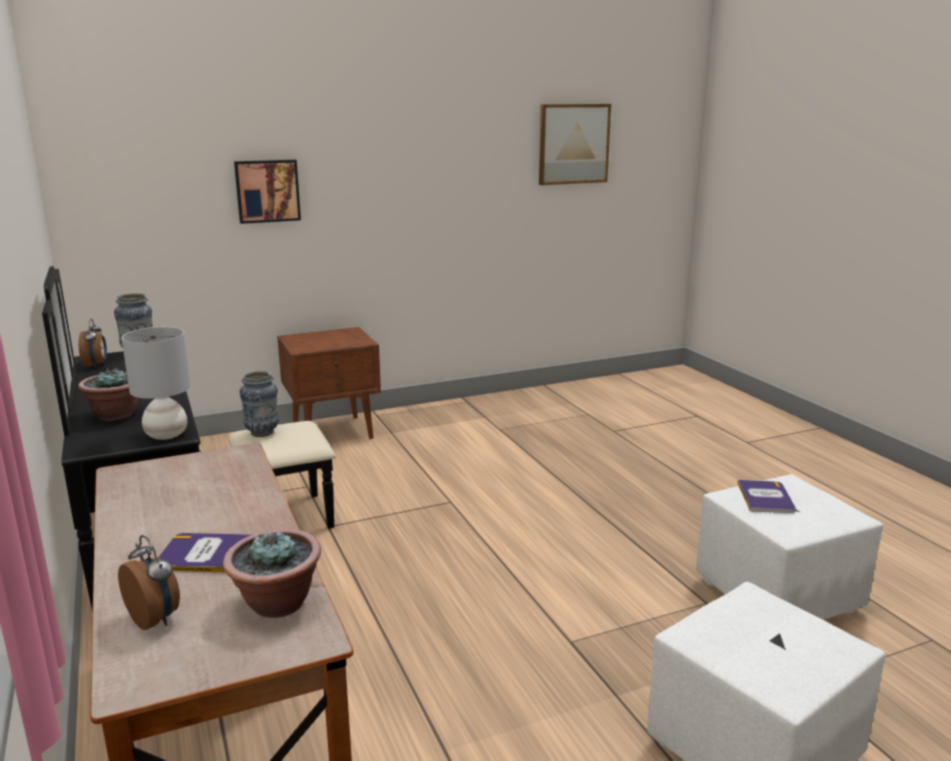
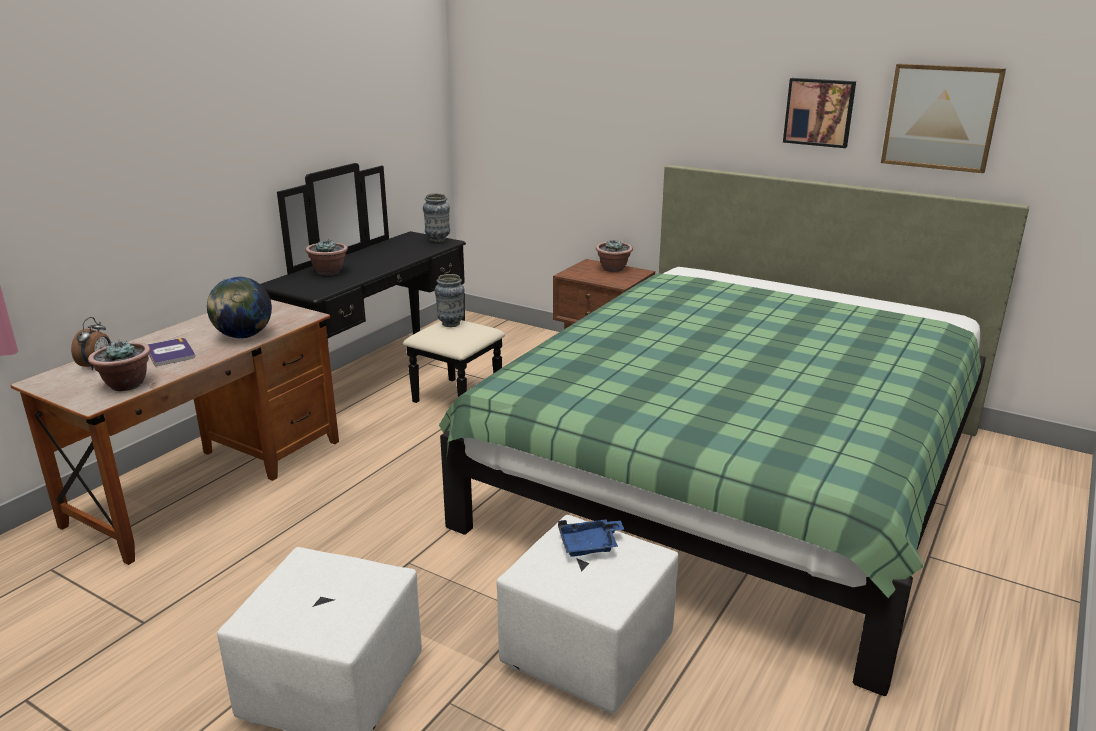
camera: 55 degrees right, 5 degrees up
alarm clock [78,319,107,368] -> none
grey table lamp [121,327,191,440] -> none
picture [234,160,301,224] -> picture moved to [783,78,856,148]
book [738,480,796,513] -> blue tray [558,519,624,557]
none -> globe [207,277,272,338]
none -> green bed [439,165,1029,696]
none -> potted plant [596,239,633,272]

